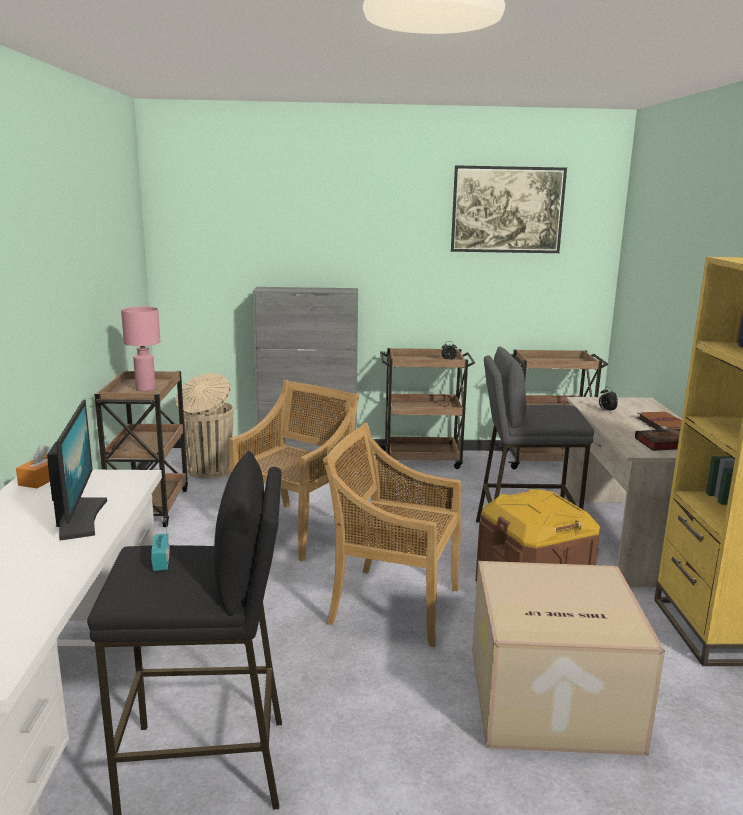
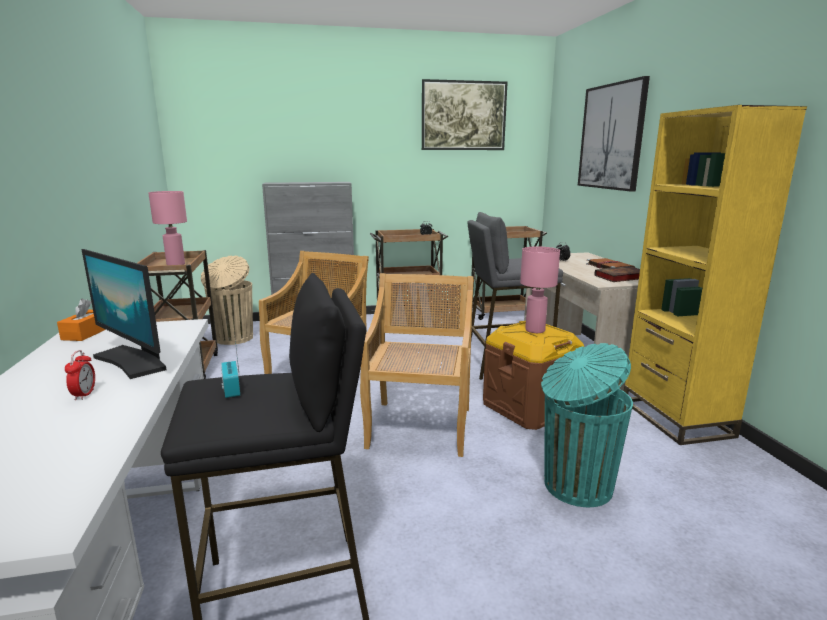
camera: 10 degrees left, 0 degrees up
monitor [47,399,107,541] -> monitor turned 150 degrees clockwise [81,249,166,379]
beige chair [323,422,461,647] -> beige chair turned 90 degrees clockwise [360,273,474,457]
cardboard box [472,561,665,756] -> turquoise trash can [541,343,633,507]
none -> alarm clock [65,350,95,400]
none -> pink table lamp [520,246,560,333]
none -> picture [578,76,650,192]

